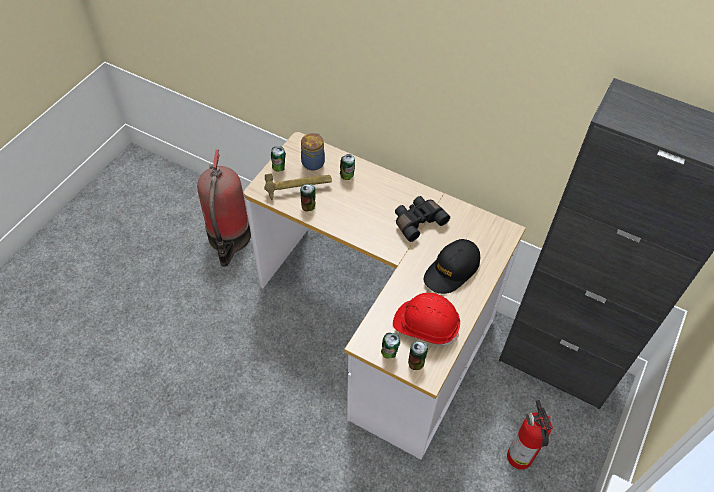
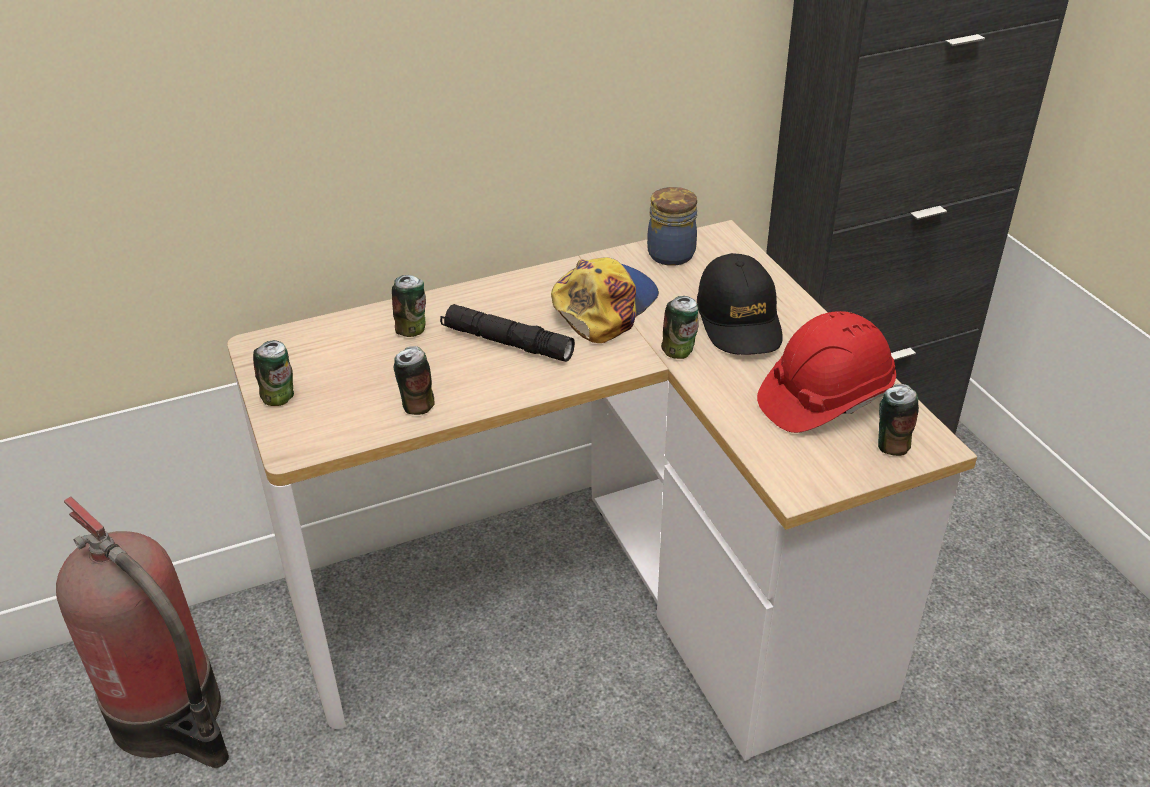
camera: 50 degrees left, 15 degrees down
hammer [264,174,332,200] -> none
jar [301,133,325,171] -> jar moved to [647,187,697,266]
can [381,333,400,359] -> can moved to [661,296,699,359]
black binoculars [395,196,450,242] -> cap [551,257,659,343]
fire extinguisher [507,400,553,470] -> none
none -> black flashlight [440,304,575,362]

